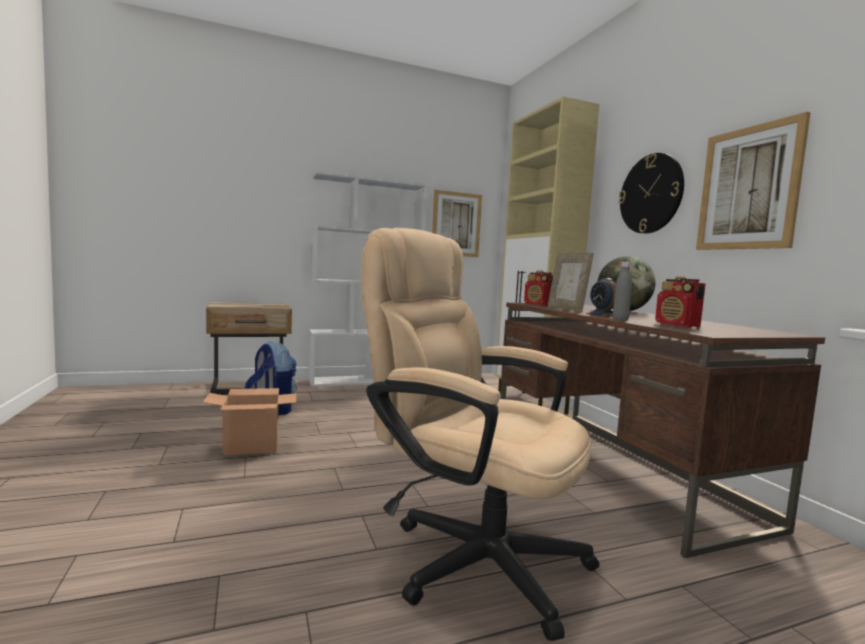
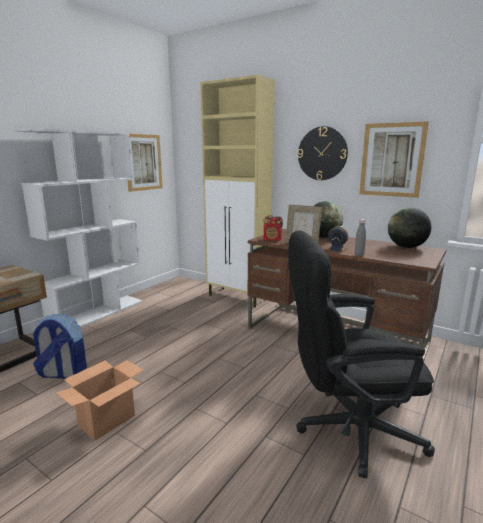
camera: 35 degrees left, 10 degrees up
beige office chair [362,228,599,641] -> black office chair [289,231,435,478]
radio [655,276,706,327] -> none
none -> globe [388,208,431,248]

